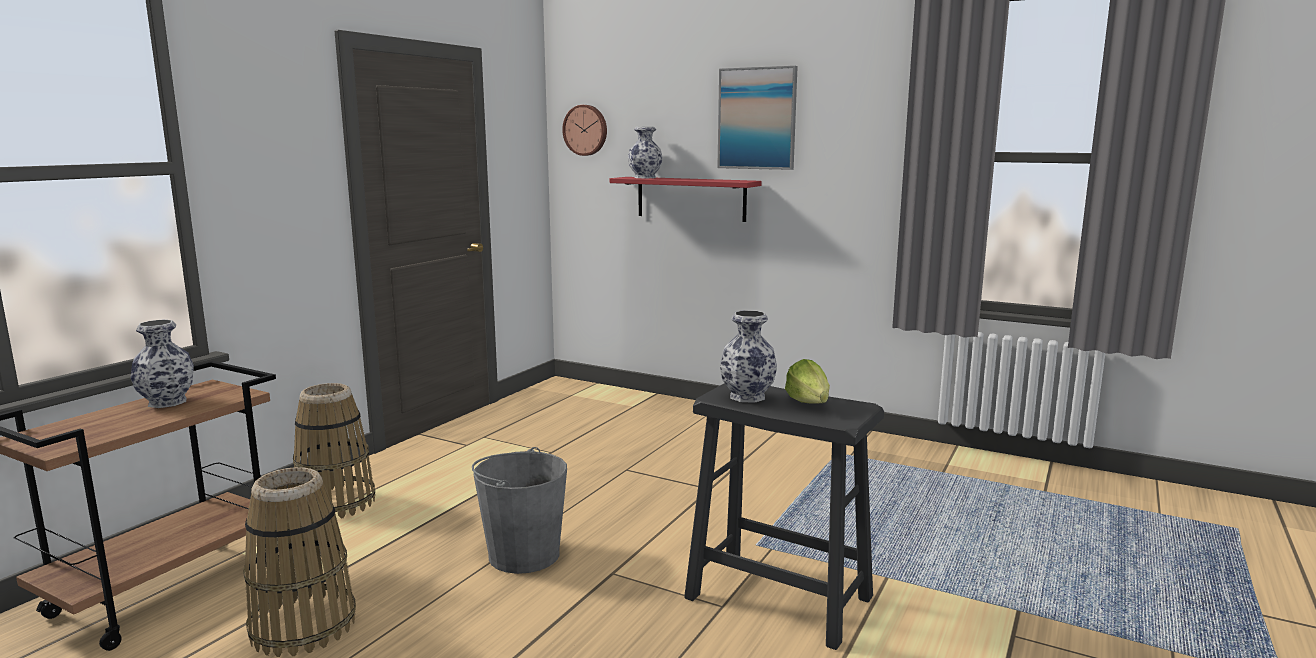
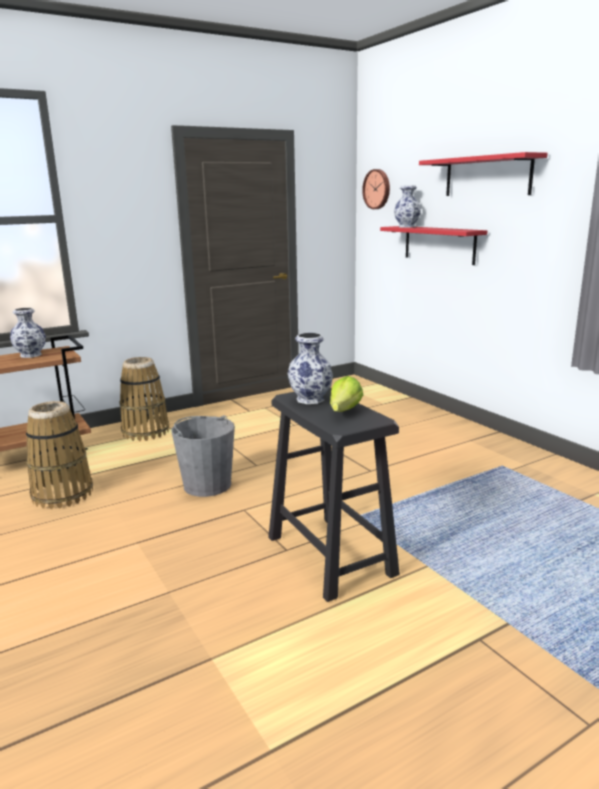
camera: 30 degrees right, 5 degrees up
picture [717,66,798,170] -> red shelf [419,152,548,196]

